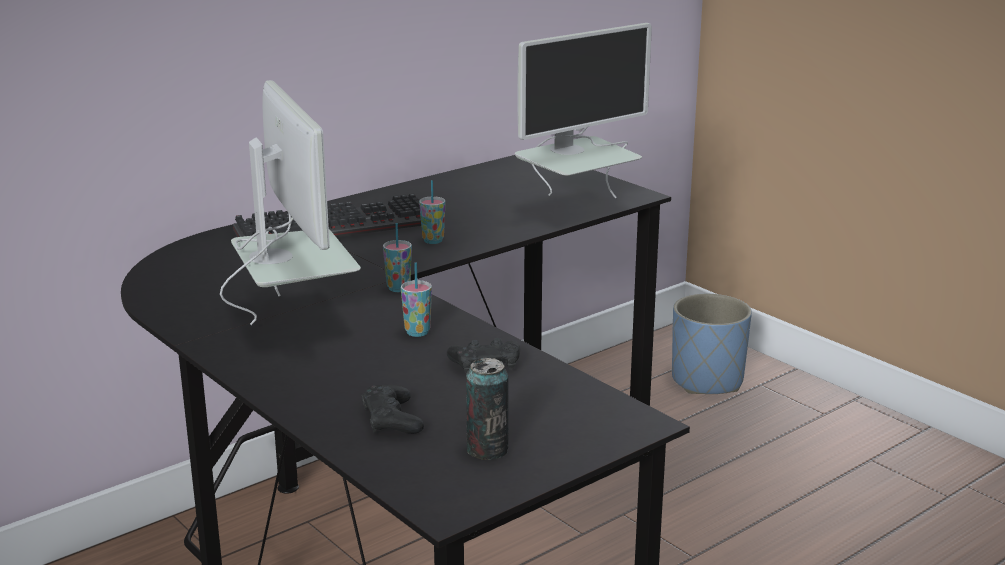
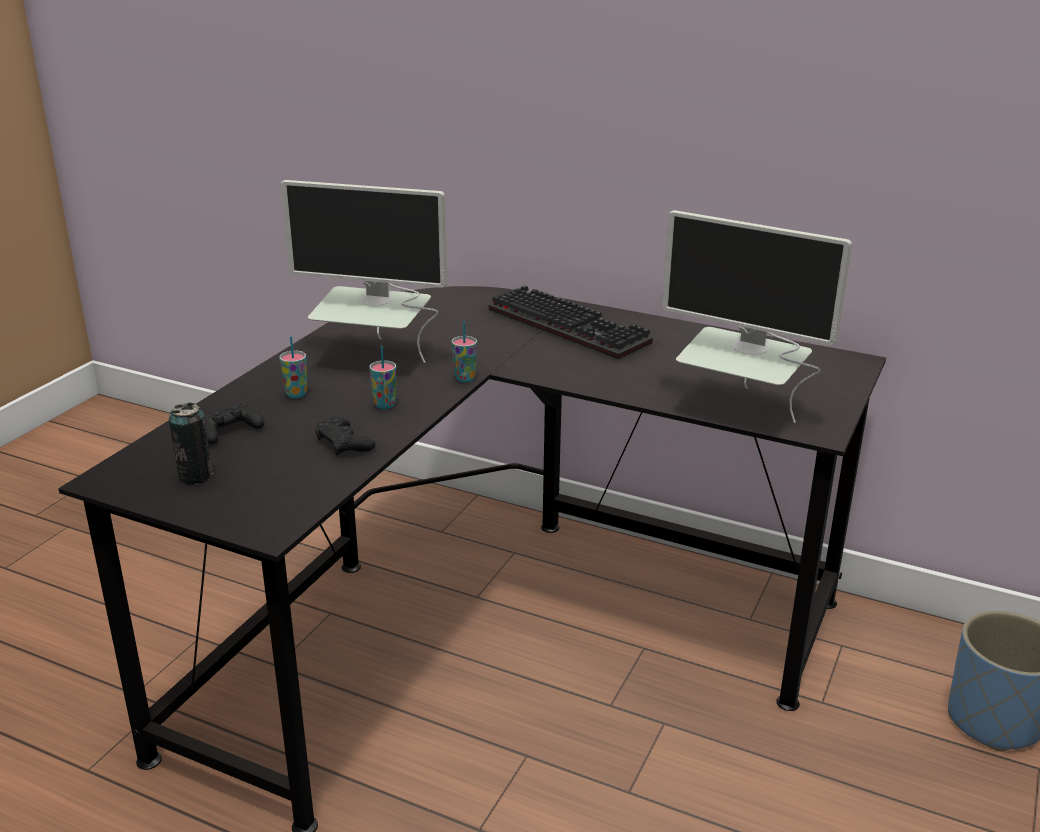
camera: 65 degrees right, 5 degrees up
monitor [220,80,361,325] -> monitor turned 60 degrees clockwise [281,180,447,363]
cup [419,180,446,244] -> cup moved to [279,336,307,399]

